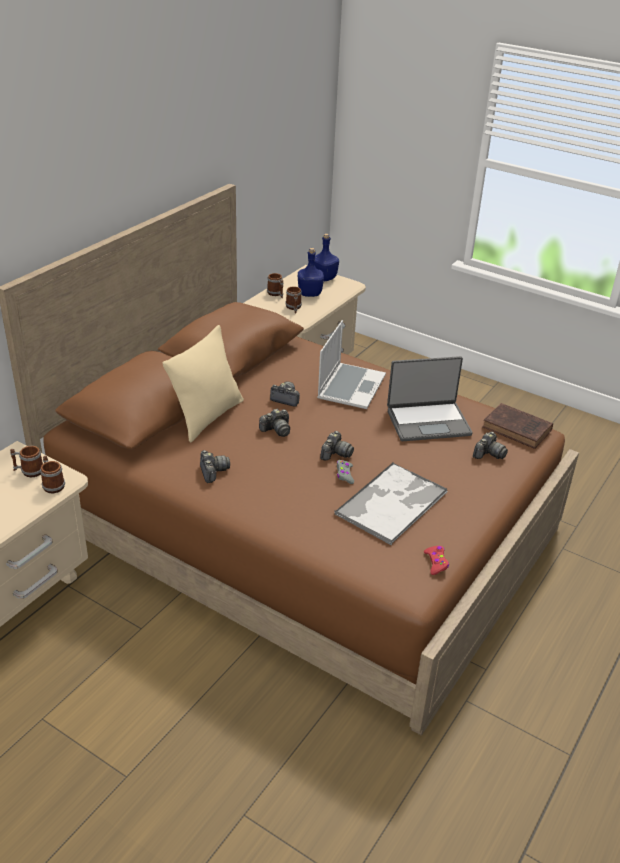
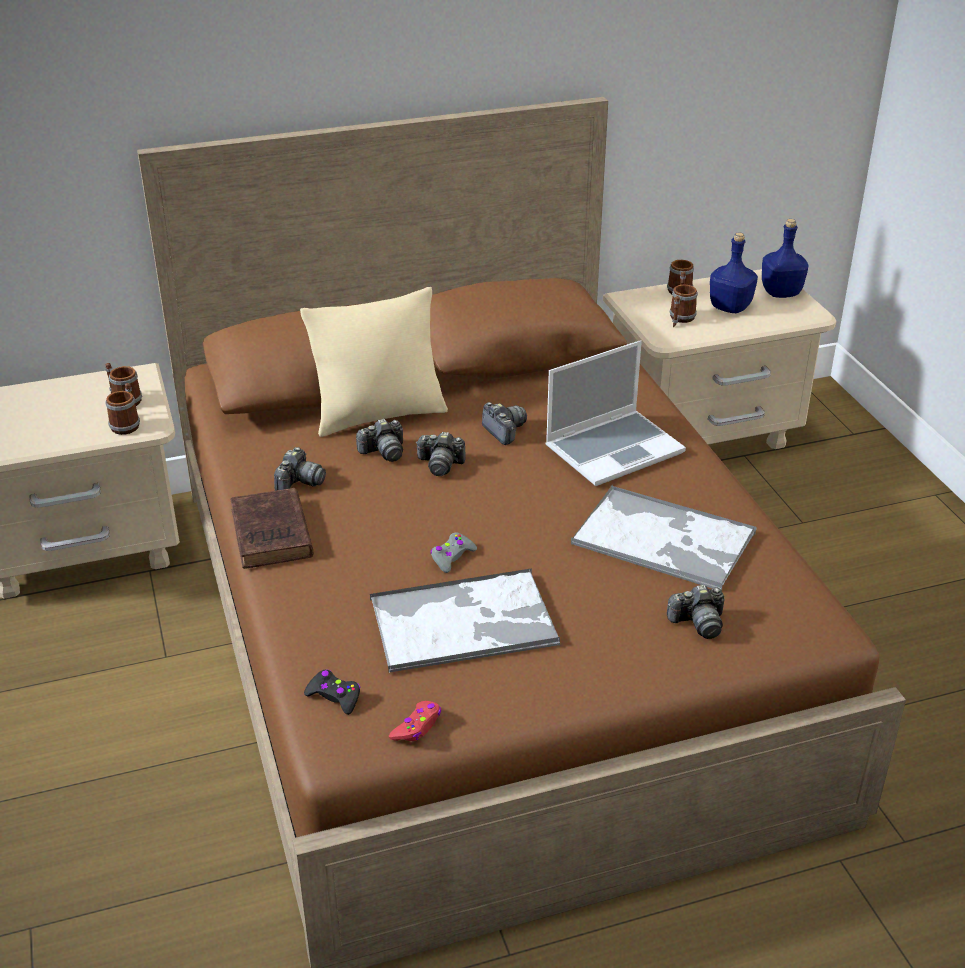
camera: 40 degrees right, 0 degrees up
camera [320,431,354,461] -> camera moved to [356,419,403,462]
laptop [387,356,473,441] -> tray [571,485,757,590]
brown book [483,403,553,449] -> brown book moved to [230,488,313,569]
none -> black game controller [304,669,361,715]

